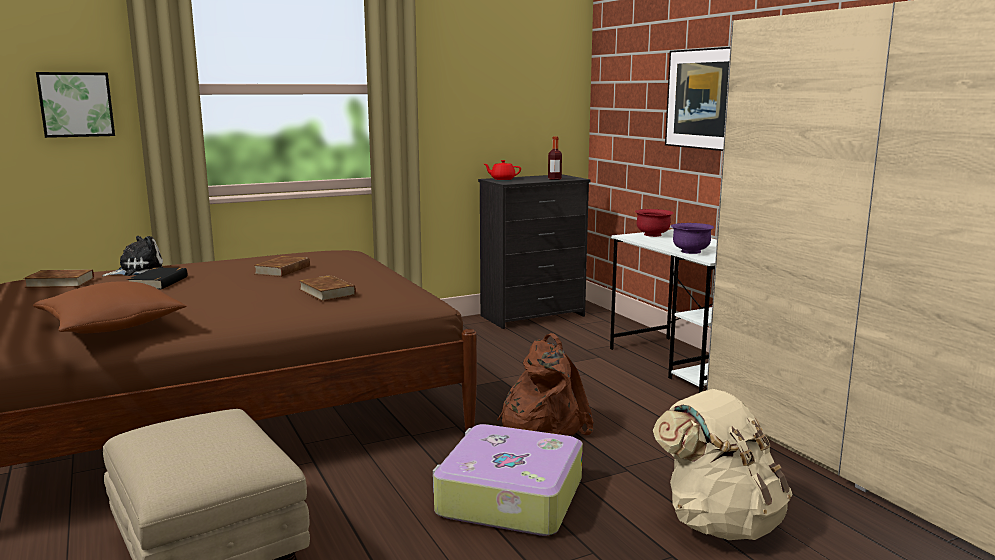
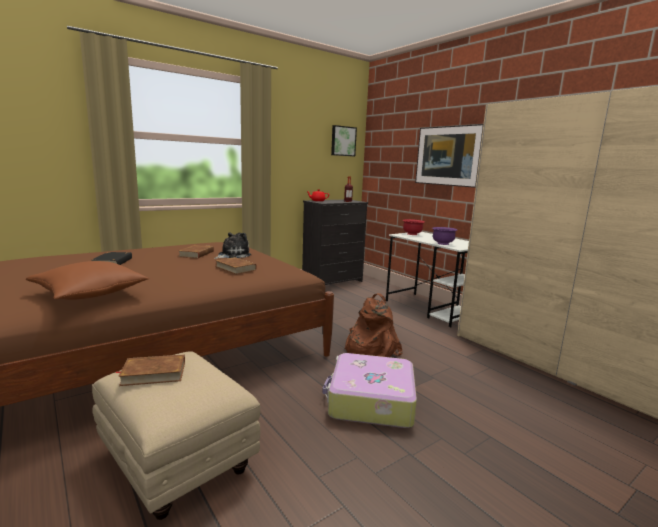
camera: 10 degrees left, 0 degrees up
brown book [23,269,94,288] -> brown book moved to [116,354,185,386]
picture [36,72,115,138] -> picture moved to [331,125,357,156]
plush toy [103,236,164,276] -> plush toy moved to [214,232,251,259]
beige backpack [653,389,792,540] -> none

